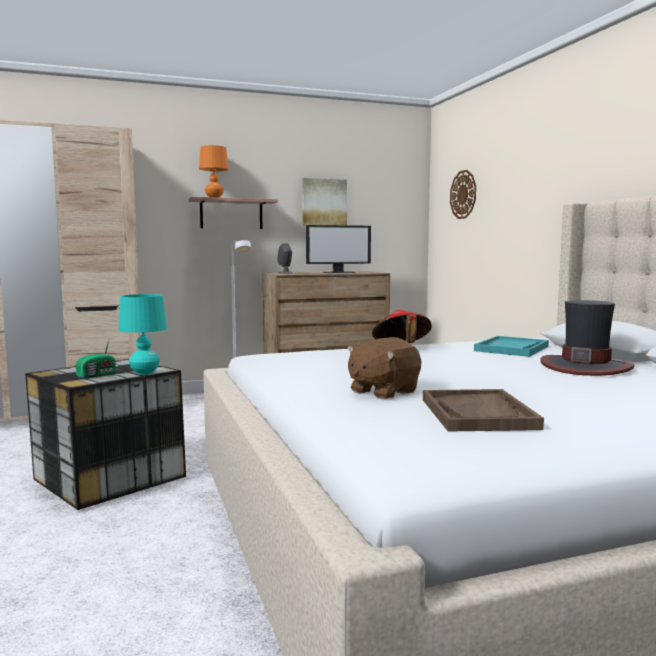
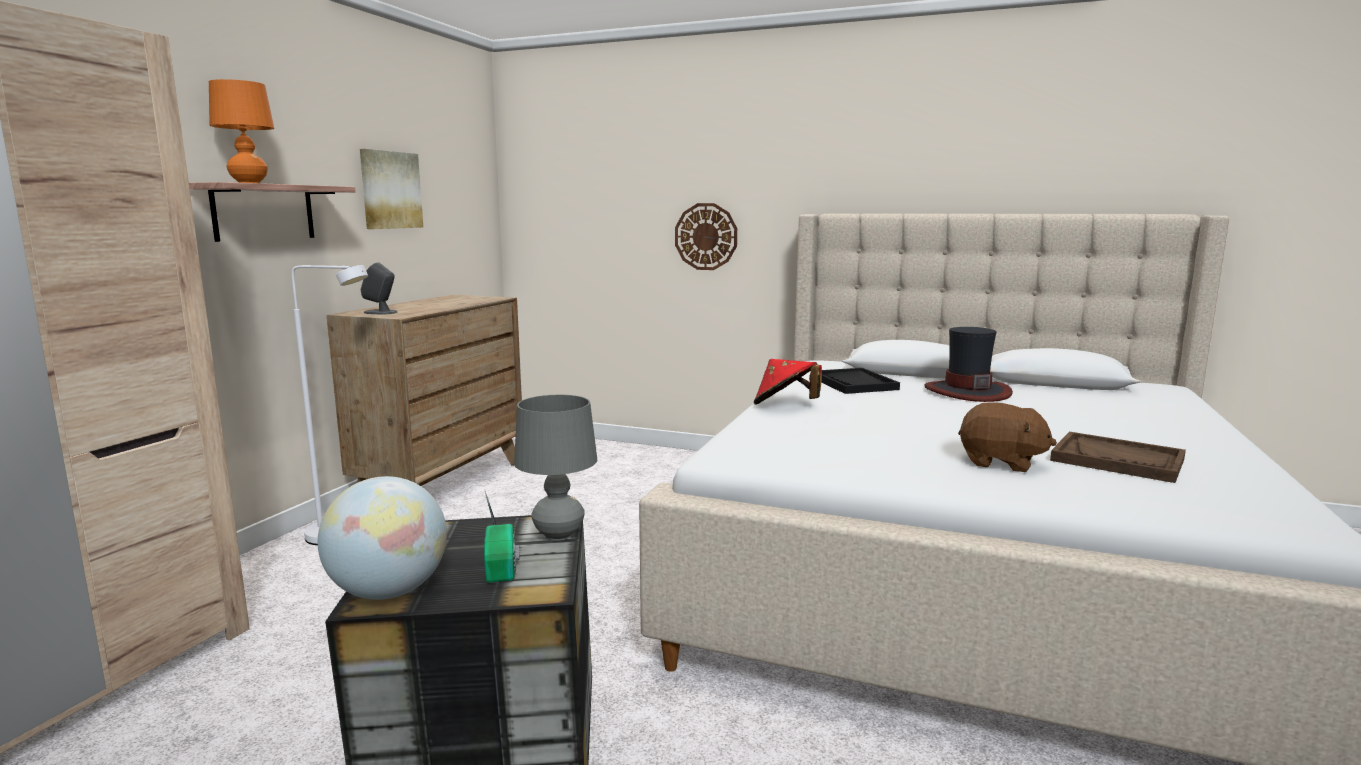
camera: 50 degrees left, 5 degrees up
turquoise table lamp [119,294,167,375] -> grey table lamp [514,395,597,541]
monitor [306,225,371,273] -> none
brown plush toy [347,337,422,399] -> brown plush toy turned 60 degrees counterclockwise [958,402,1057,472]
wall clock [450,170,476,219] -> wall clock moved to [675,203,737,270]
turquoise tray [474,336,549,357] -> black tray [821,368,900,394]
none -> globe [318,476,447,600]

